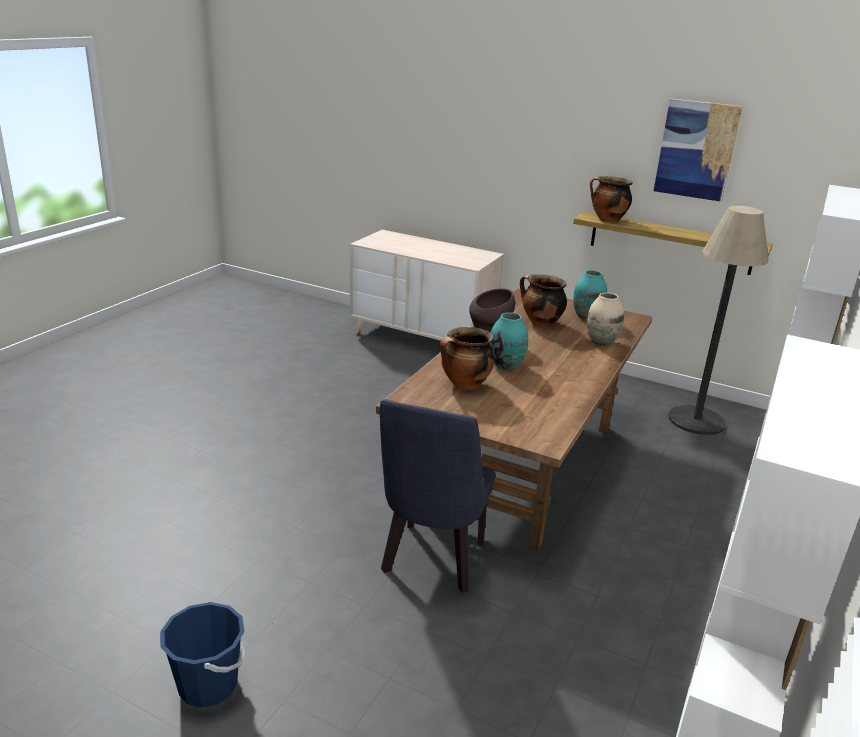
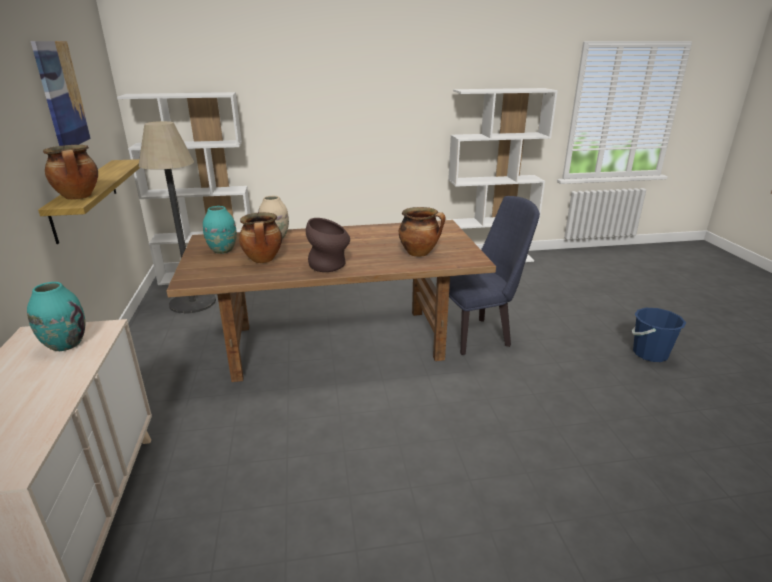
camera: 125 degrees left, 0 degrees up
turquoise vase [490,312,528,370] -> turquoise vase moved to [27,282,85,351]

